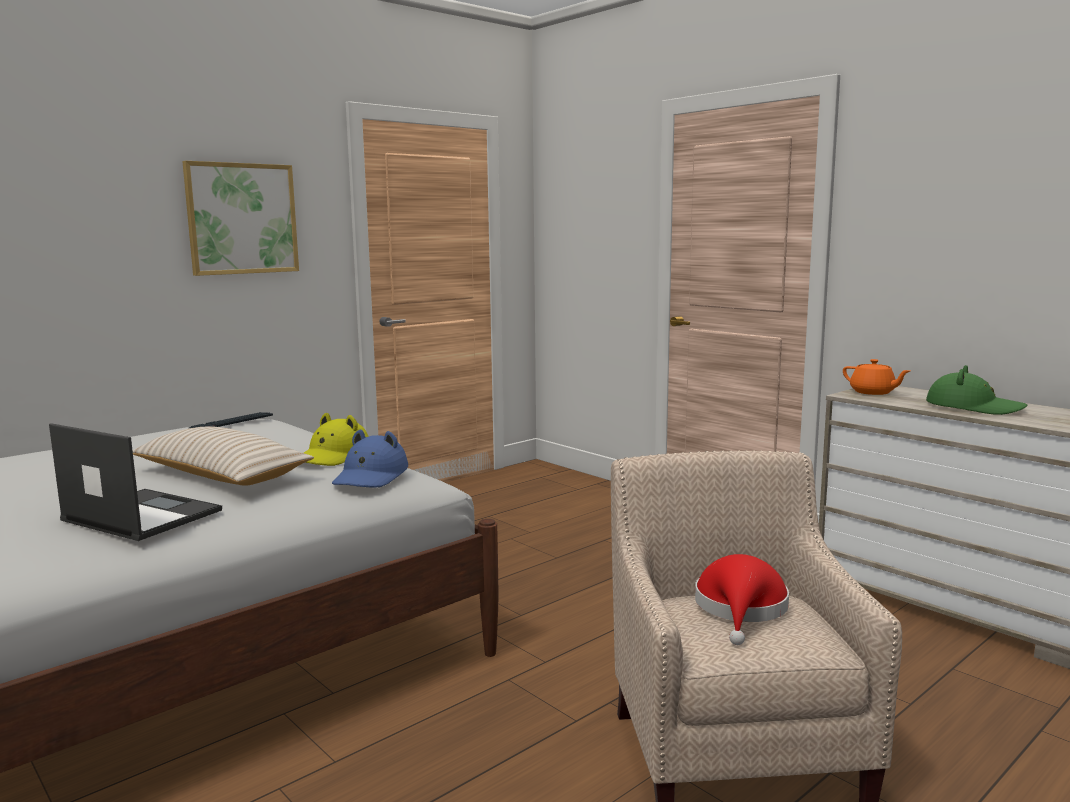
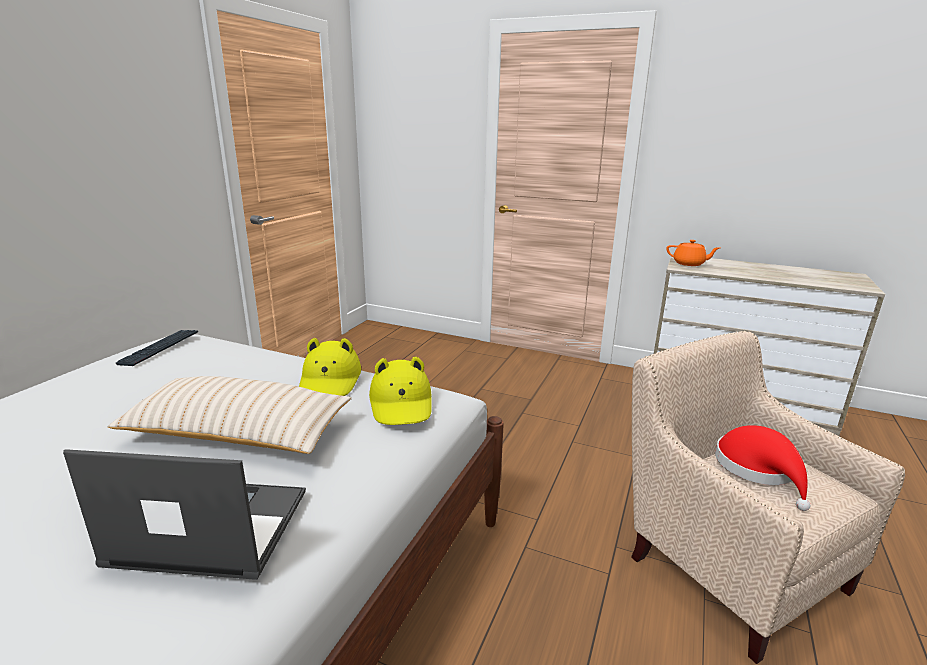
camera: 25 degrees left, 10 degrees up
picture [182,161,299,276] -> none
blue hat [332,429,408,488] -> yellow hat [369,357,432,425]
green hat [926,365,1028,415] -> none

